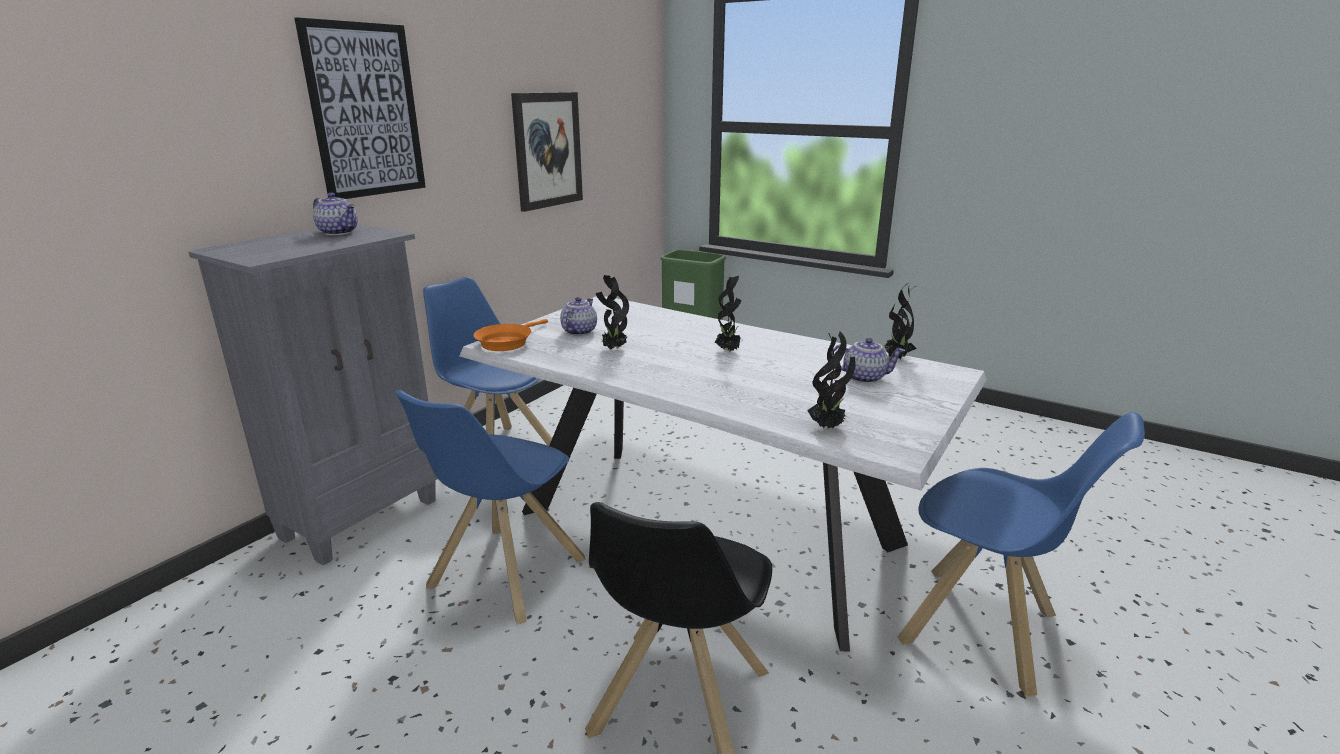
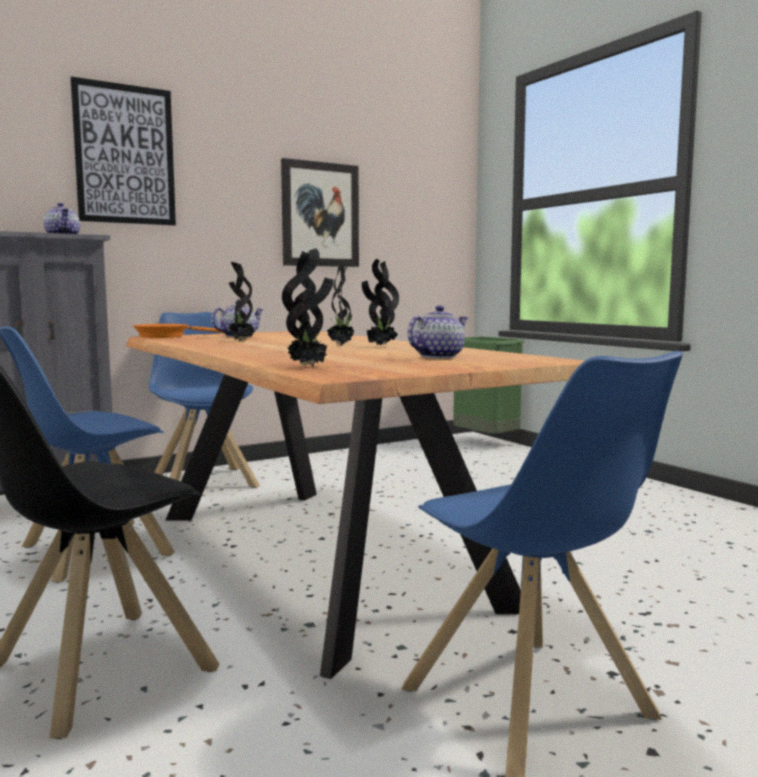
camera: 25 degrees right, 15 degrees down
white dining table [459,296,987,651] -> brown dining table [125,331,584,679]
teapot [831,338,905,383] -> teapot turned 75 degrees counterclockwise [407,306,468,358]
potted plant [884,283,917,359] -> potted plant moved to [362,259,399,346]

